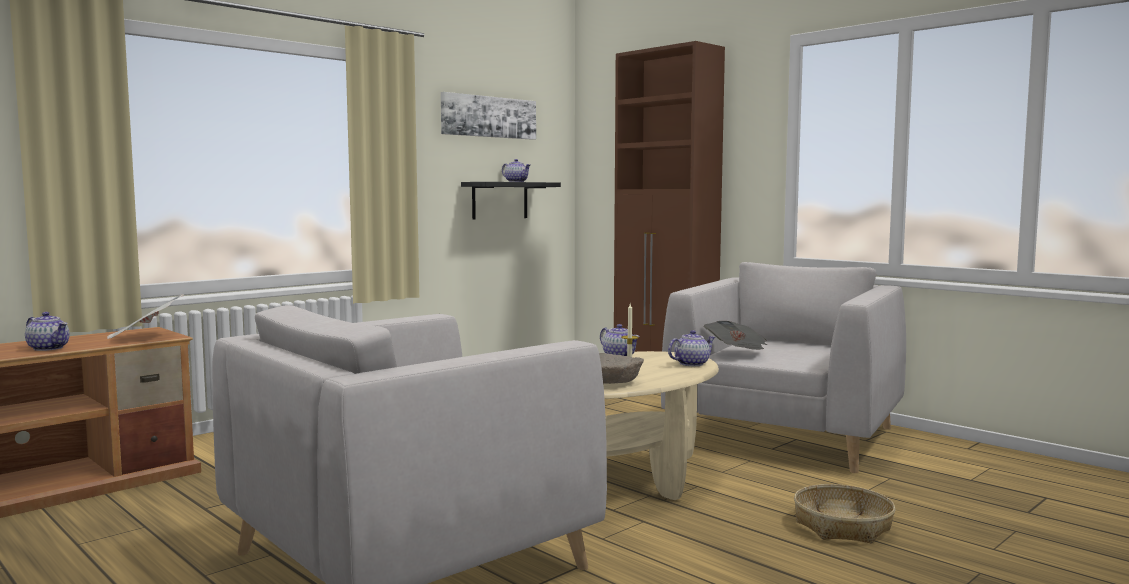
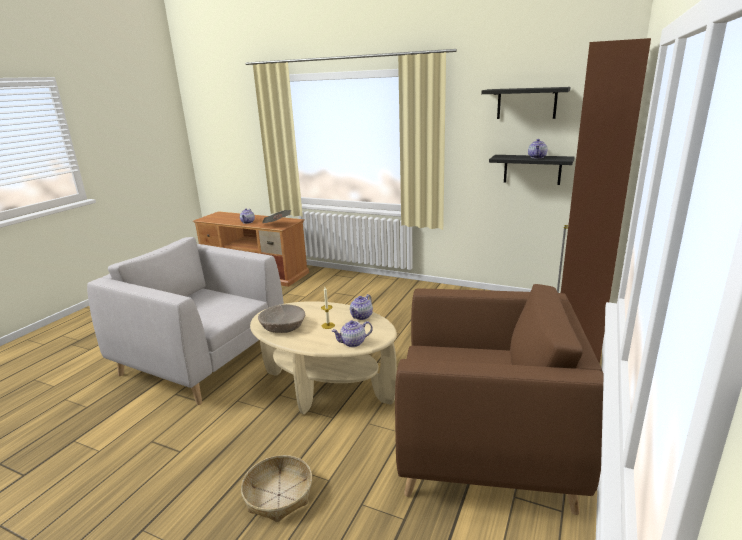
camera: 70 degrees right, 15 degrees up
picture [441,92,536,140] -> black shelf [481,87,570,119]
grey armchair [661,262,906,473] -> brown armchair [395,284,604,515]
teapot [668,330,716,366] -> teapot turned 120 degrees clockwise [332,320,373,347]
newspaper [703,321,767,350] -> none

